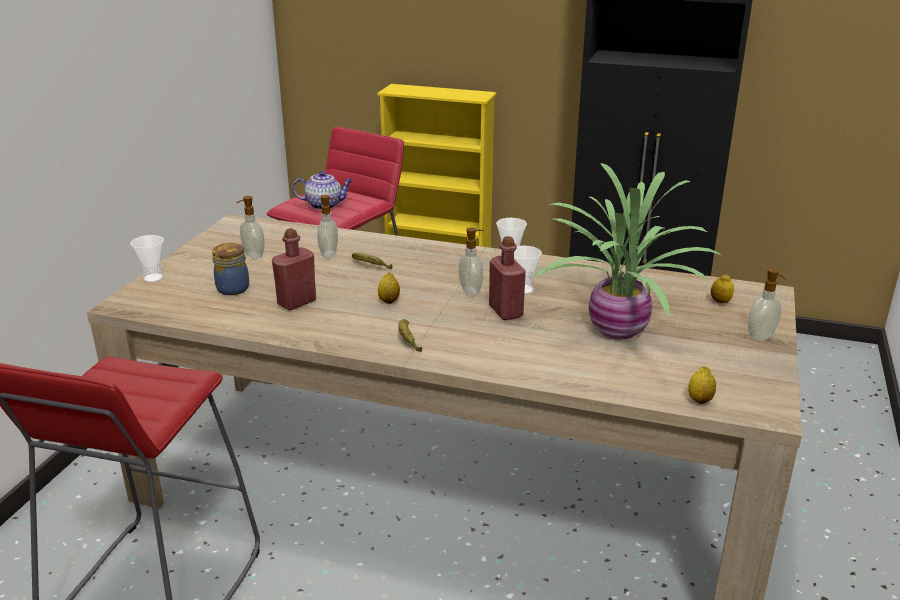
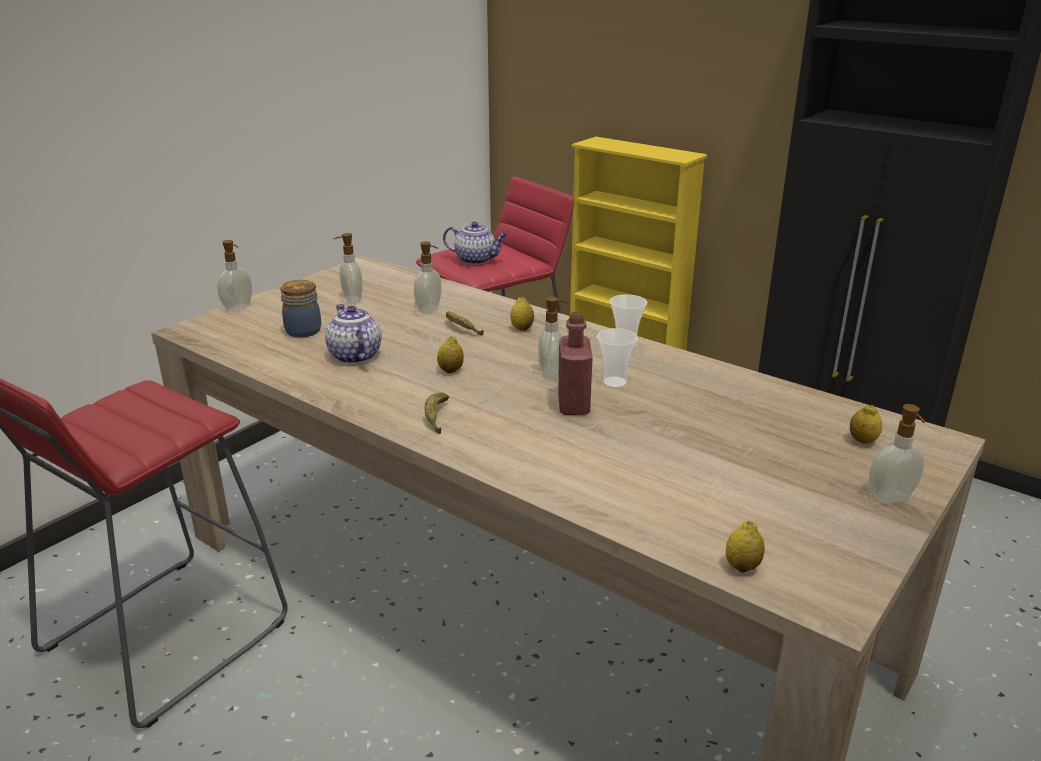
camera: 20 degrees right, 0 degrees up
cup [130,235,164,282] -> soap dispenser [217,240,252,312]
red bottle [272,228,316,310] -> teapot [325,304,382,364]
potted plant [532,163,724,339] -> none
none -> lemon [510,297,534,331]

